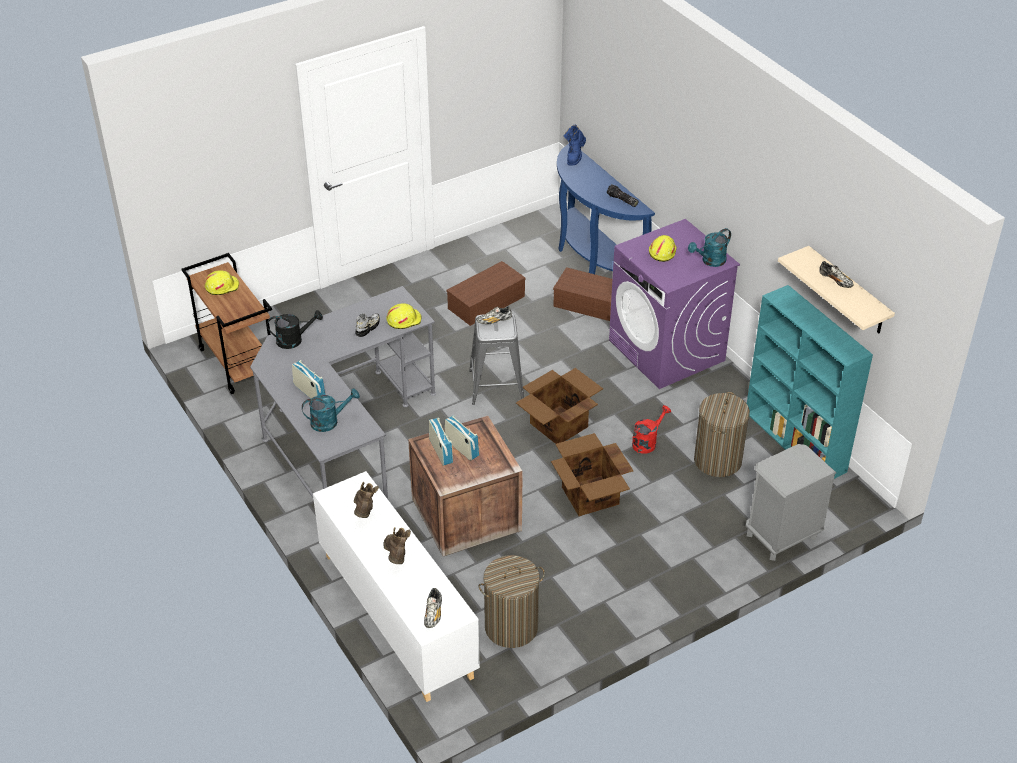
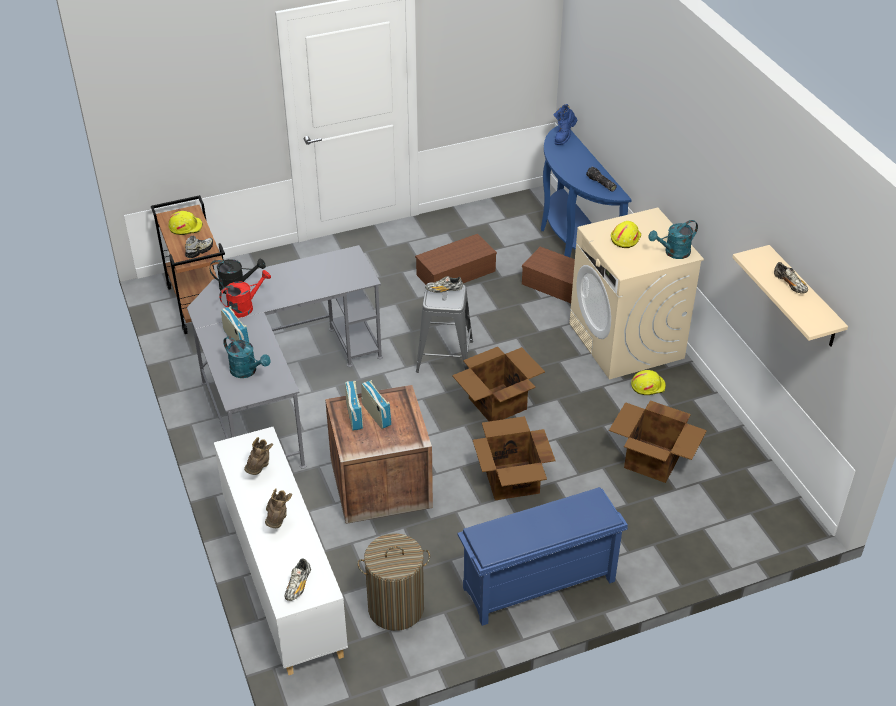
camera: 10 degrees right, 0 degrees up
turquoise watering can [302,388,360,432] -> turquoise watering can turned 45 degrees clockwise [223,336,271,378]
shoe [355,313,380,337] -> shoe moved to [185,236,213,258]
yellow hard hat [386,303,421,329] -> yellow hard hat moved to [631,370,666,395]
purple washing machine [609,219,740,389] -> beige washing machine [569,208,704,379]
red watering can [632,405,671,454] -> red watering can moved to [219,270,271,318]
laundry basket [694,392,750,477] -> cardboard box [609,400,707,483]
grey nightstand [746,444,836,561] -> none
turquoise bookcase [747,285,873,479] -> none
none -> blue shoe rack [457,487,628,626]

